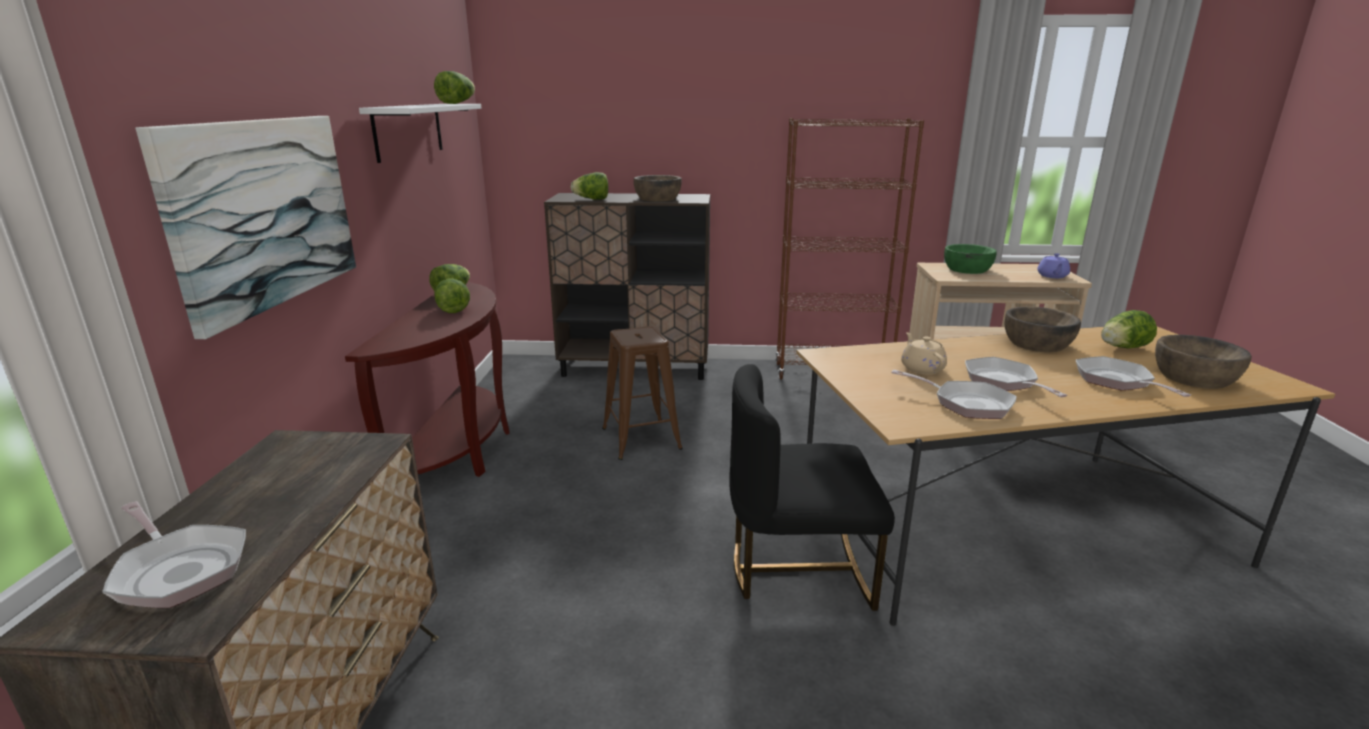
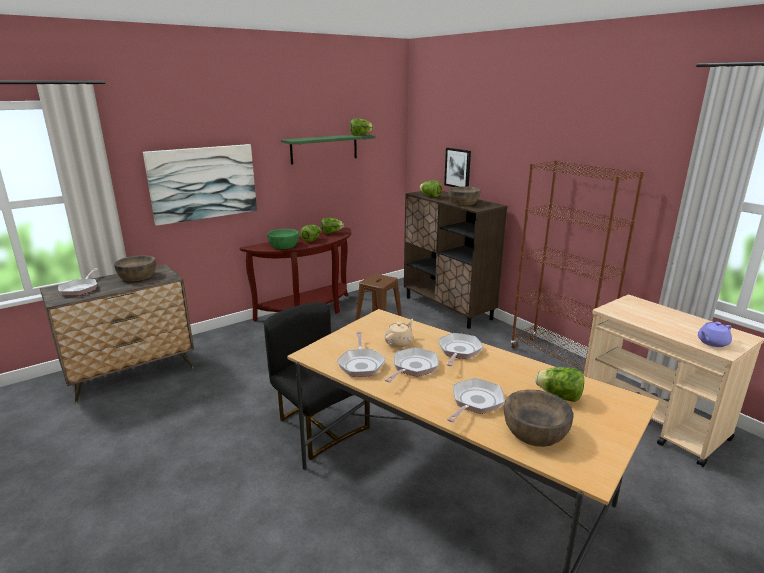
camera: 50 degrees right, 0 degrees up
white shelf [359,104,481,163] -> green shelf [281,134,376,165]
green bowl [944,244,997,274] -> green bowl moved to [267,229,299,249]
brown bowl [1004,306,1081,352] -> brown bowl moved to [114,255,156,281]
none -> frying pan [438,333,483,366]
none -> picture [444,148,471,187]

